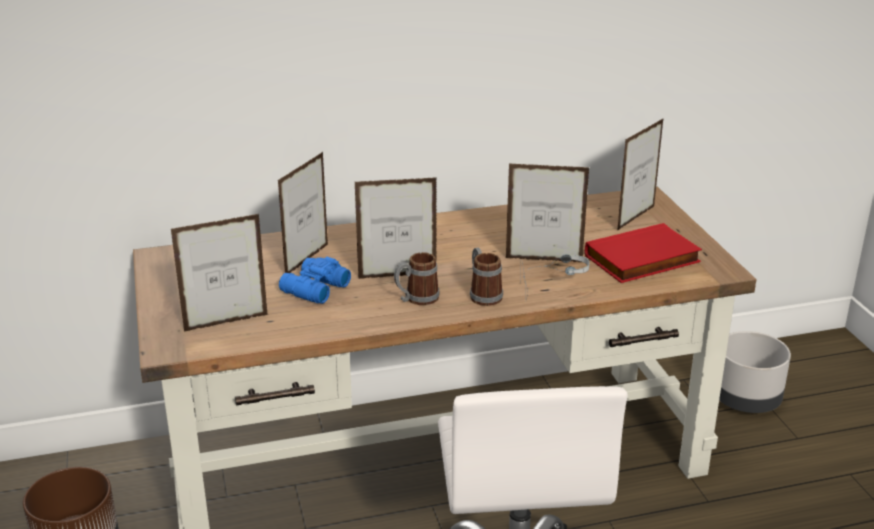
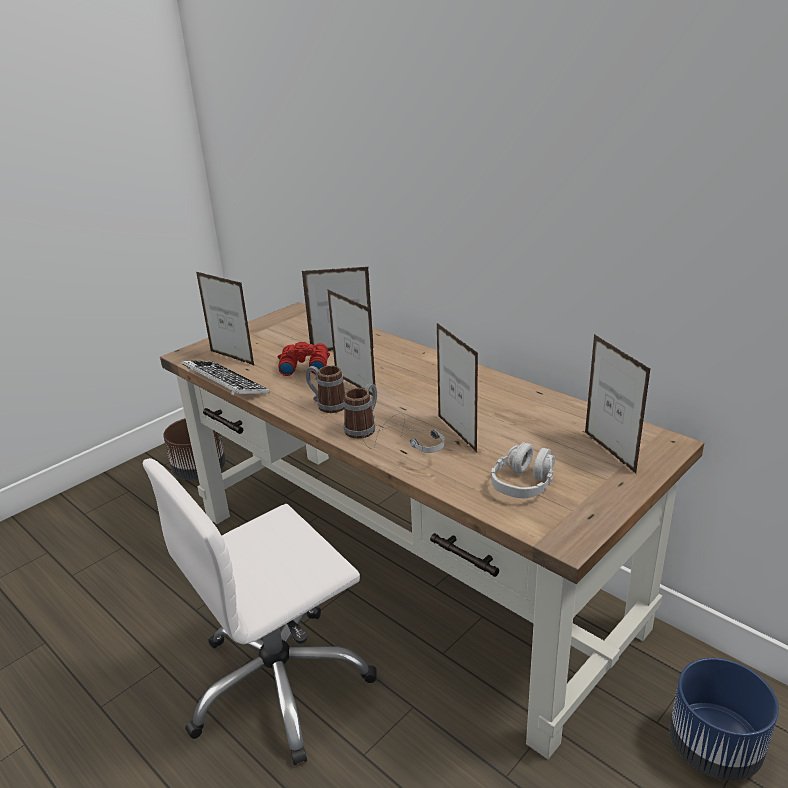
camera: 60 degrees right, 0 degrees up
blue binoculars [279,257,351,304] -> red binoculars [278,342,330,376]
red book [585,223,702,283] -> grey headphones [491,442,555,498]
picture frame [617,118,664,231] -> picture frame turned 60 degrees clockwise [585,334,651,474]
grey planter [719,331,791,413] -> blue planter [669,658,779,781]
none -> keyboard [181,360,269,396]

